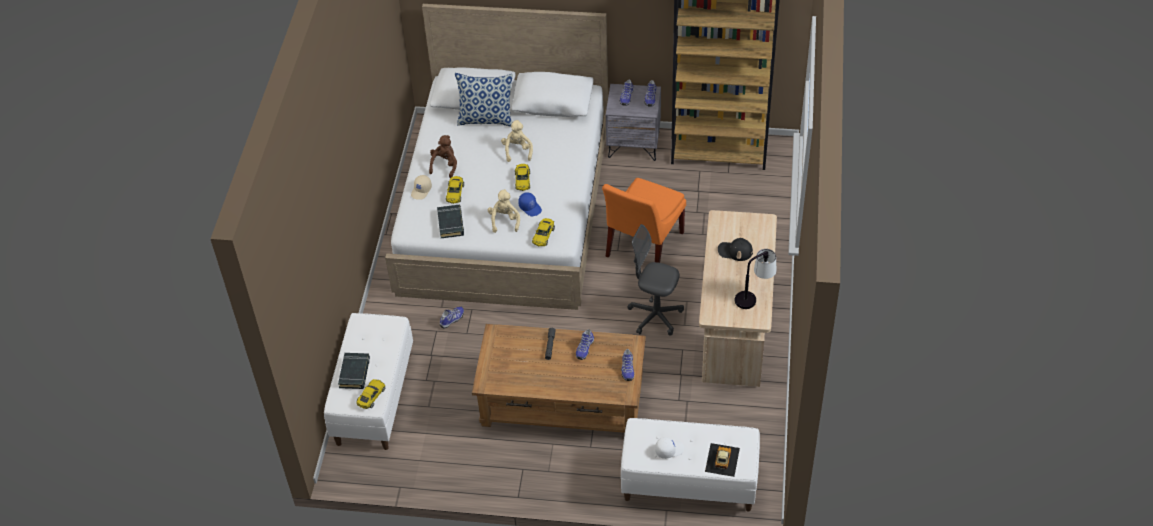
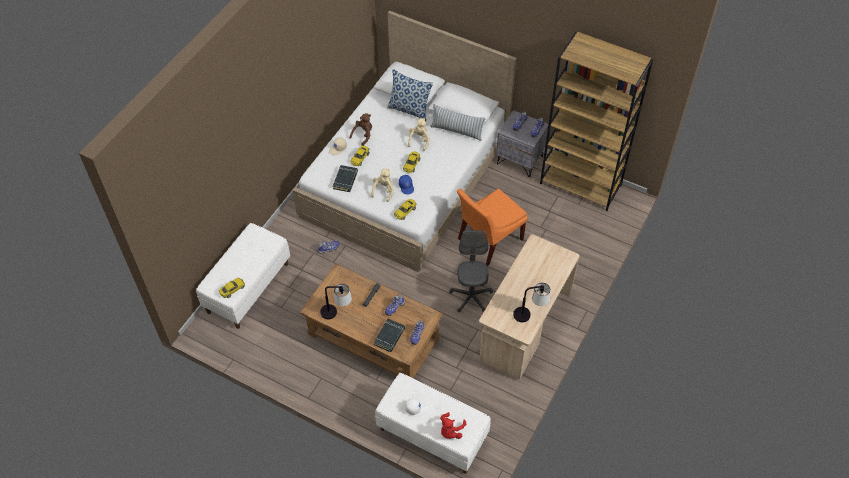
camera: 20 degrees right, 5 degrees up
black book [338,353,370,389] -> black book moved to [374,319,405,352]
grey office chair [628,224,684,336] -> grey office chair turned 45 degrees clockwise [449,231,493,312]
toy car [705,443,740,477] -> red plush toy [440,412,466,439]
black cap [718,238,753,261] -> none
none -> table lamp [320,284,352,319]
none -> pillow [430,104,486,141]

